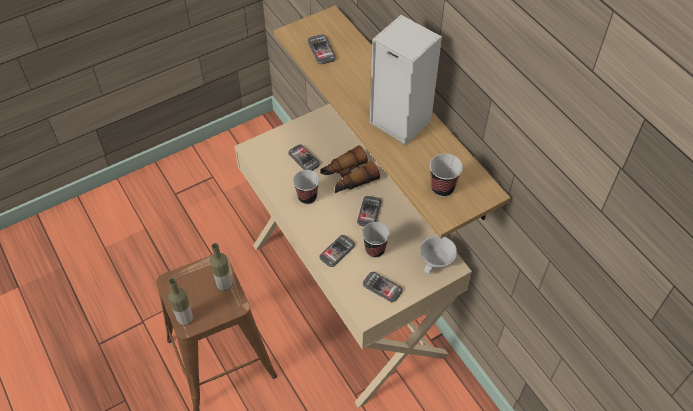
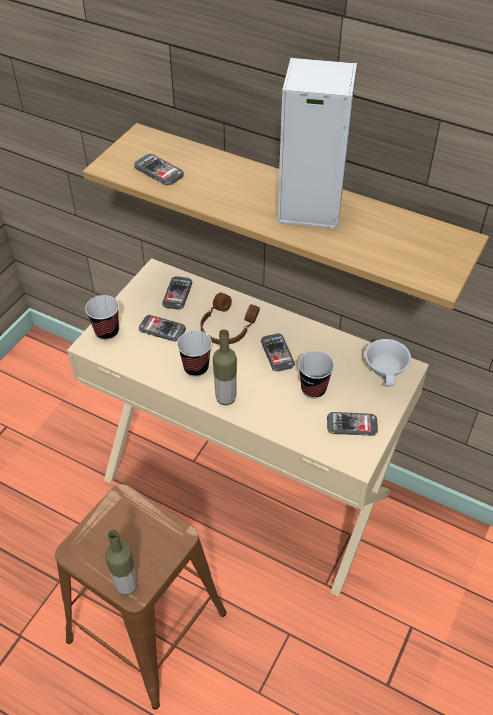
camera: 30 degrees left, 5 degrees down
bottle [210,243,232,291] -> bottle moved to [213,329,237,405]
phone [319,235,355,267] -> phone moved to [162,276,193,310]
binoculars [320,145,380,193] -> brown headphones [201,293,260,344]
cup [430,154,463,197] -> cup moved to [85,295,119,340]

